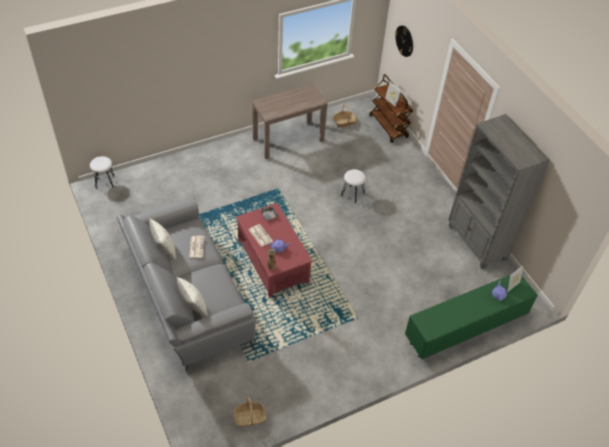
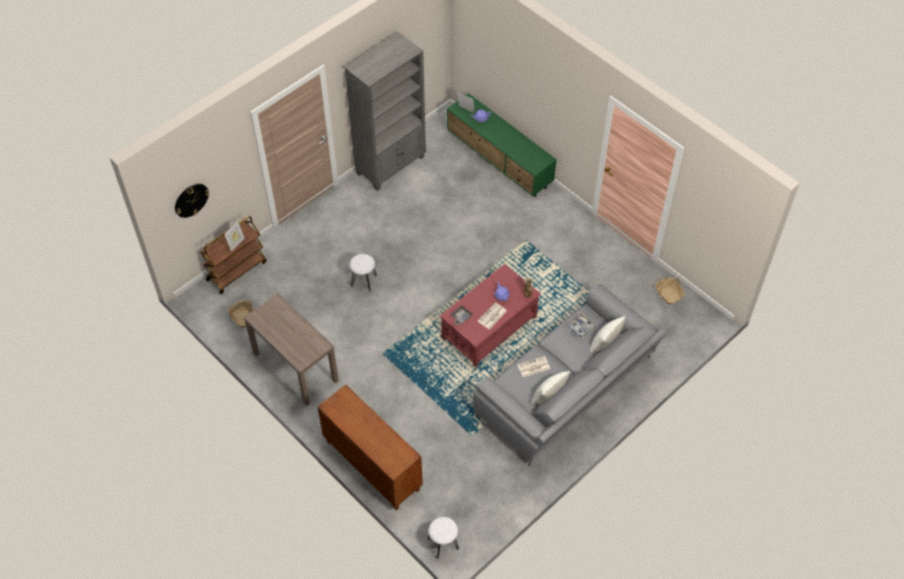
camera: 105 degrees left, 5 degrees up
none -> brown cabinet [318,384,423,510]
none -> tray [566,314,596,339]

